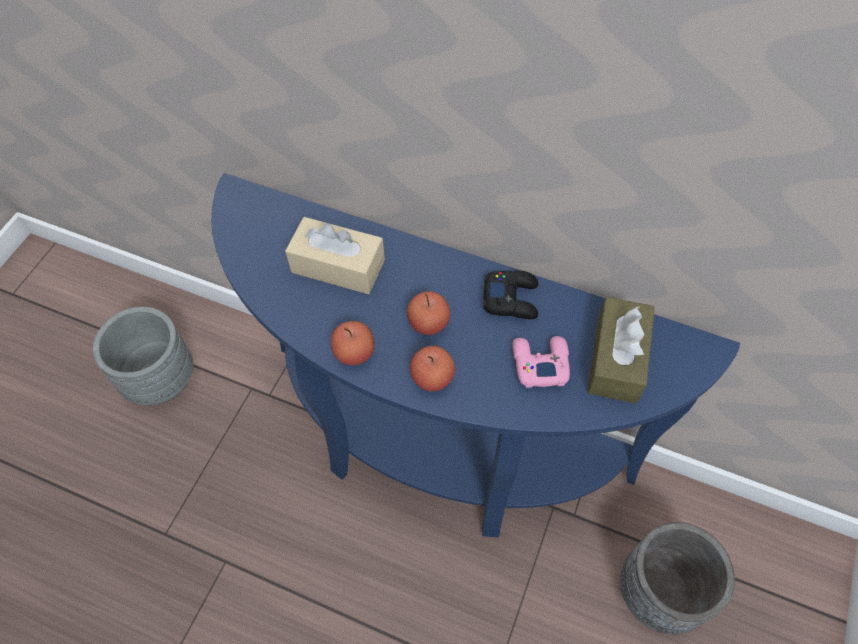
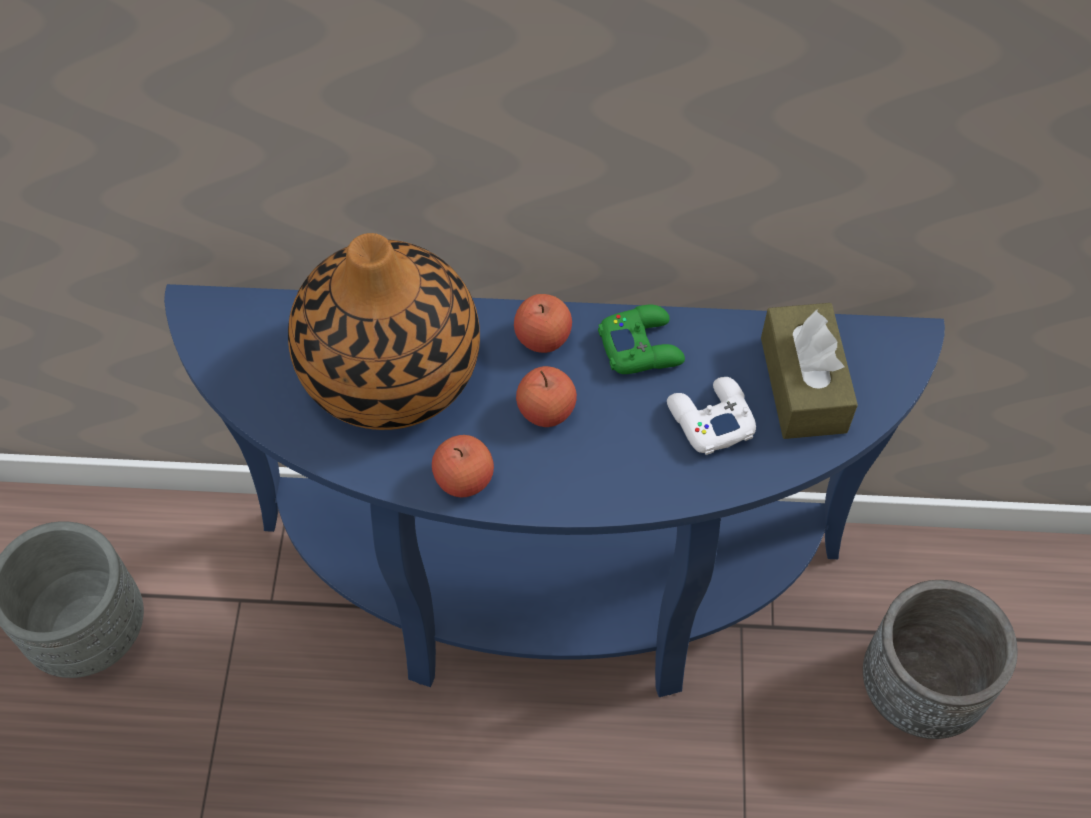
camera: 20 degrees left, 0 degrees up
beige tissue box [285,217,385,294] -> vase [288,233,480,430]
apple [410,346,455,392] -> apple moved to [514,294,572,353]
black game controller [483,270,538,319] -> green game controller [598,305,685,374]
pink game controller [512,336,570,388] -> white game controller [667,377,756,455]

